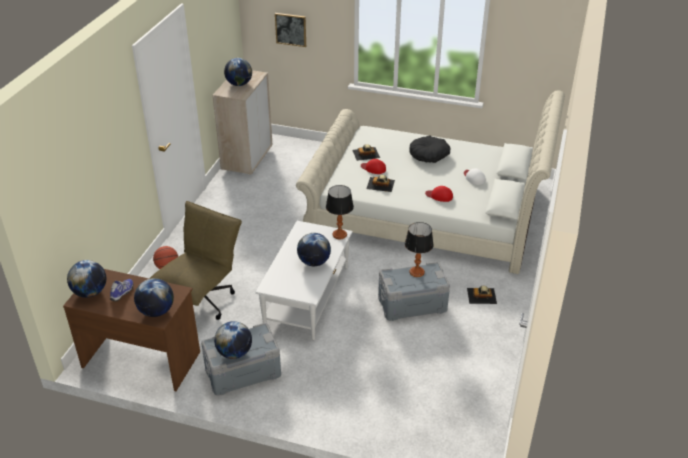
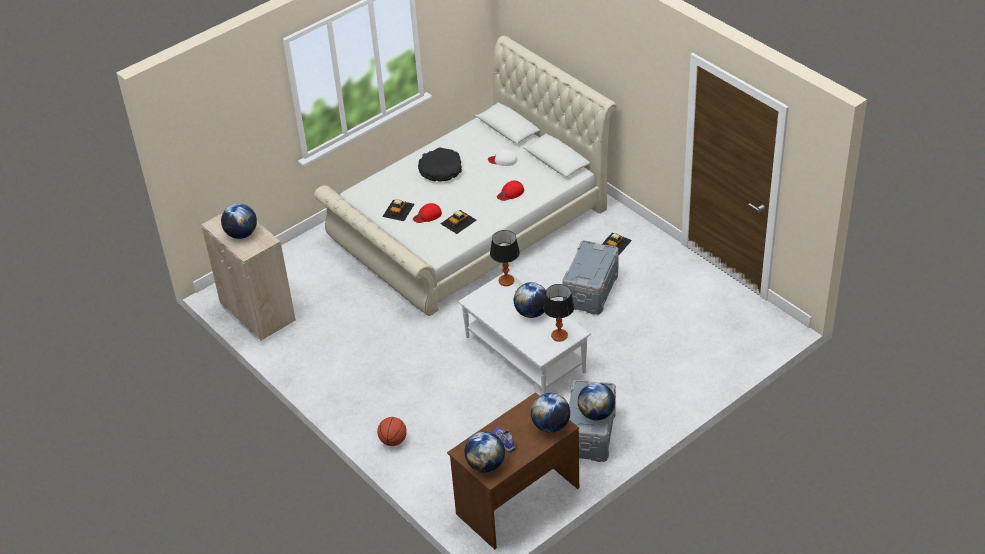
camera: 55 degrees left, 5 degrees up
beige office chair [149,201,242,320] -> none
picture [275,13,306,47] -> none
table lamp [405,222,434,277] -> table lamp moved to [543,284,574,342]

